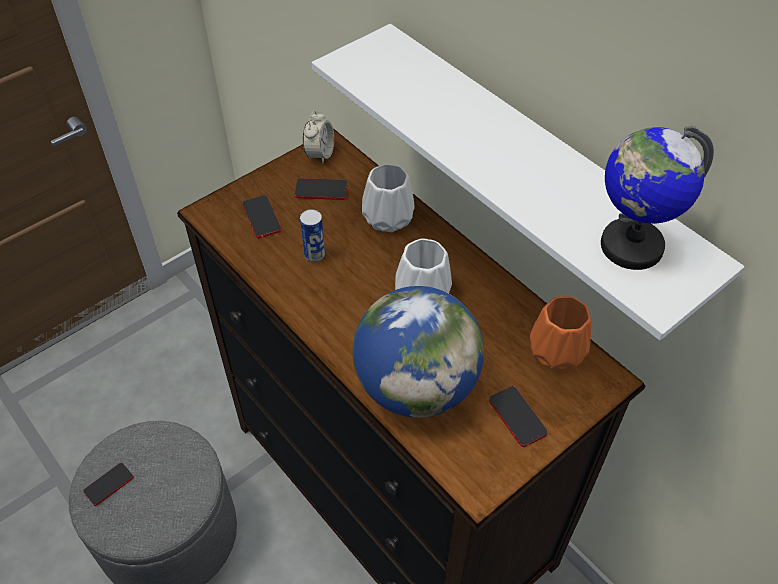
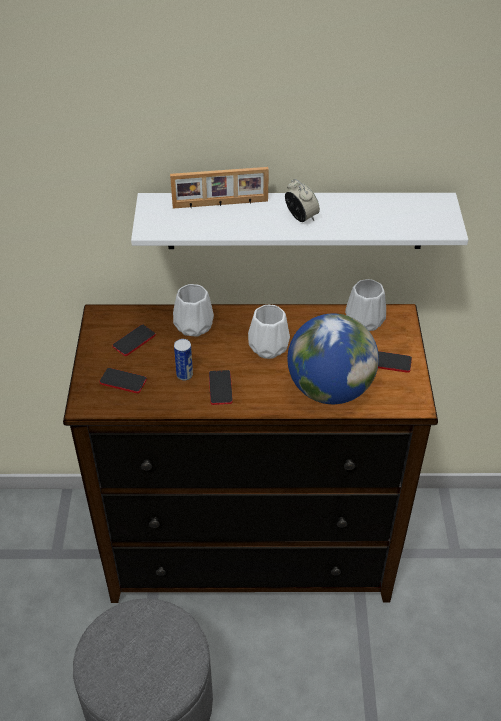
camera: 50 degrees left, 5 degrees down
phone [83,463,134,506] -> phone moved to [209,370,233,405]
alarm clock [303,110,334,164] -> alarm clock moved to [285,179,320,222]
orange vase [530,296,591,371] -> white vase [345,279,386,331]
globe [601,126,714,270] -> none
none -> picture frame [170,167,269,209]

